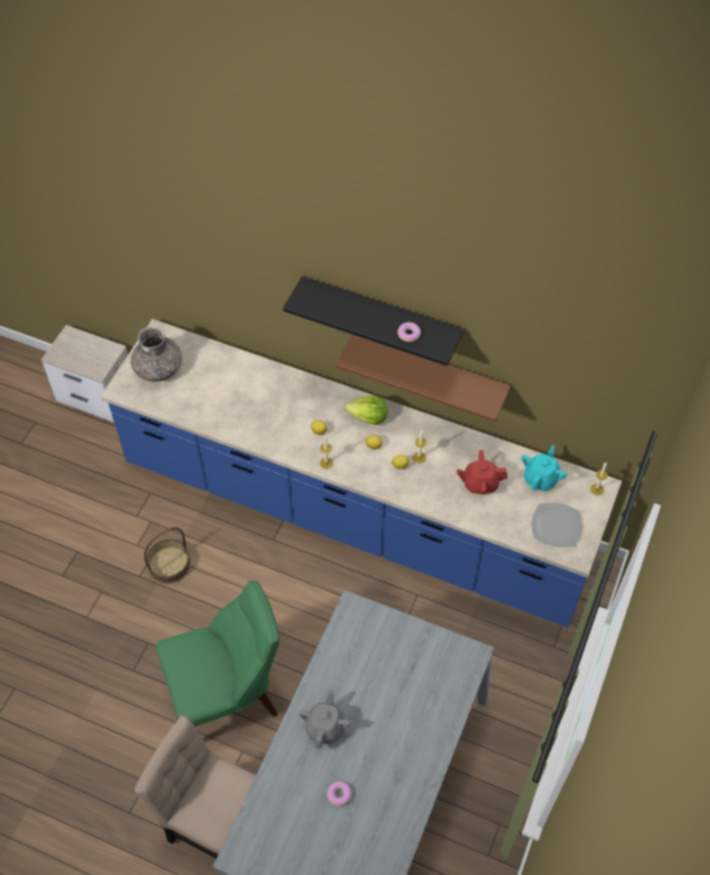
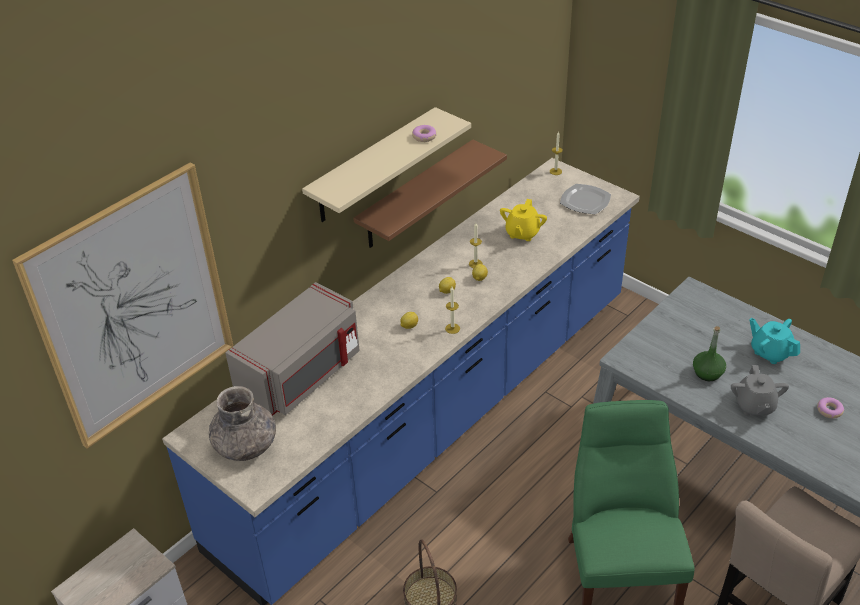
camera: 70 degrees left, 15 degrees down
black shelf [283,276,464,366] -> beige shelf [302,107,471,222]
grey teapot [298,690,351,749] -> grey teapot turned 120 degrees counterclockwise [731,365,789,416]
lettuce [345,396,388,425] -> none
red teapot [456,450,507,494] -> yellow teapot [500,199,547,241]
turquoise teapot [521,445,567,491] -> turquoise teapot moved to [750,318,800,364]
none -> picture [12,162,233,449]
none -> grey microwave [225,282,360,416]
none -> green bottle [693,326,726,381]

